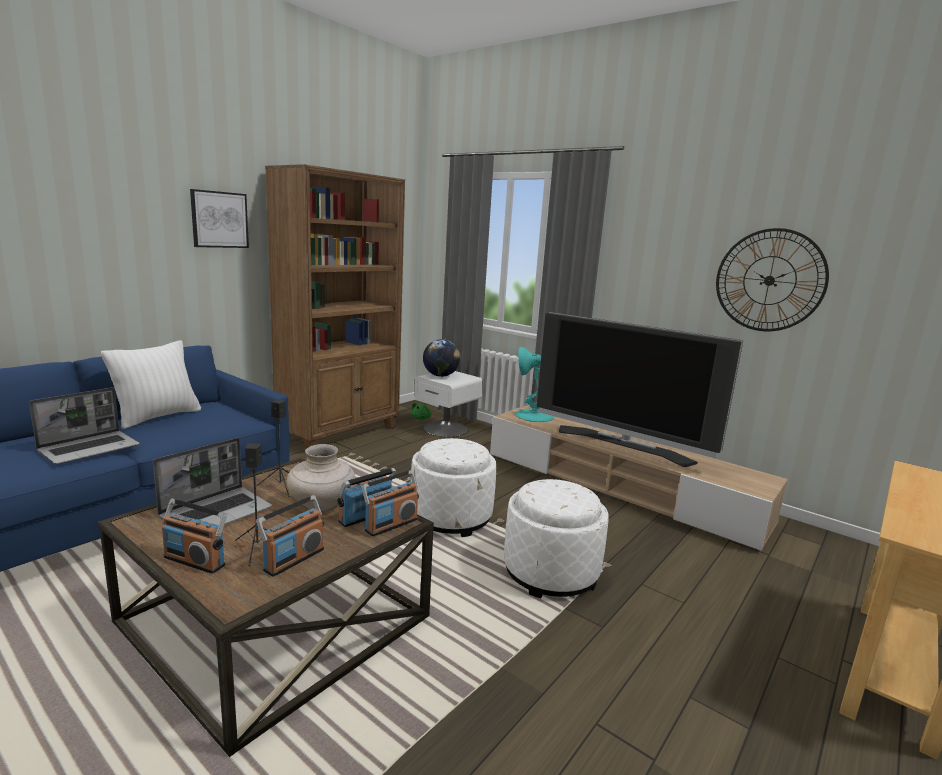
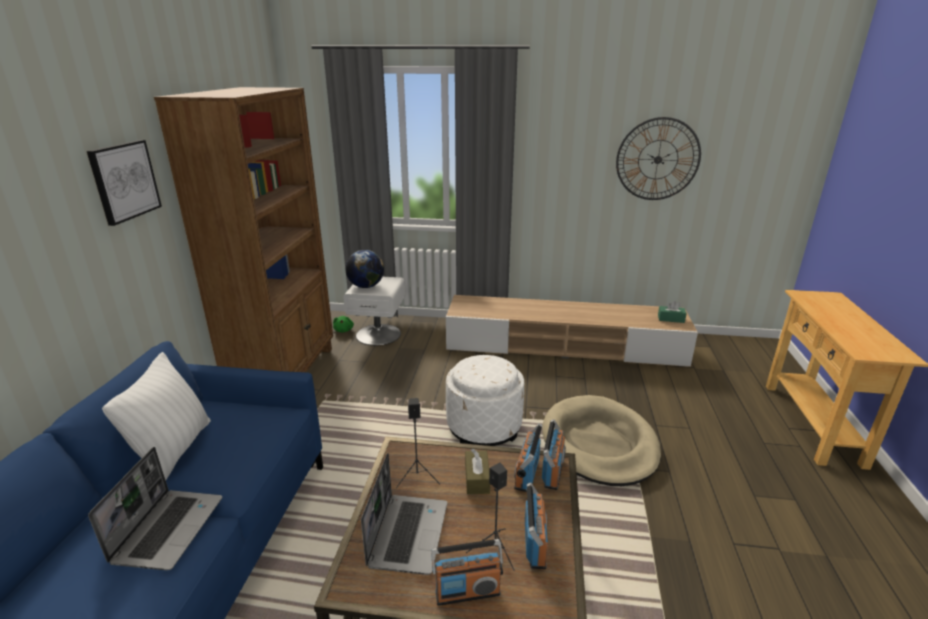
camera: 30 degrees left, 10 degrees up
beige vase [287,444,355,511] -> brown tissue box [465,449,490,494]
white ottoman [504,479,609,598] -> beige dog bed [542,395,661,486]
turquoise table lamp [515,347,554,422] -> none
television [537,312,743,467] -> none
none -> green tissue box [658,301,687,323]

